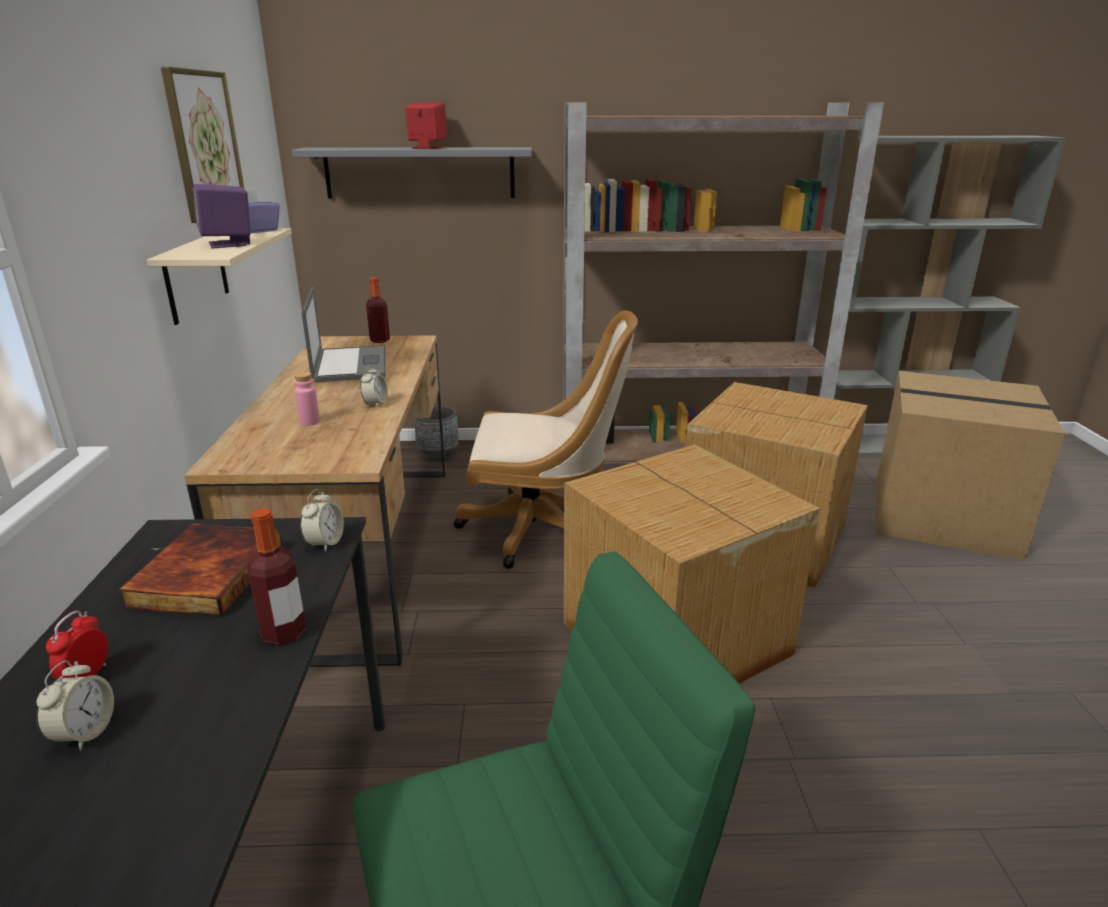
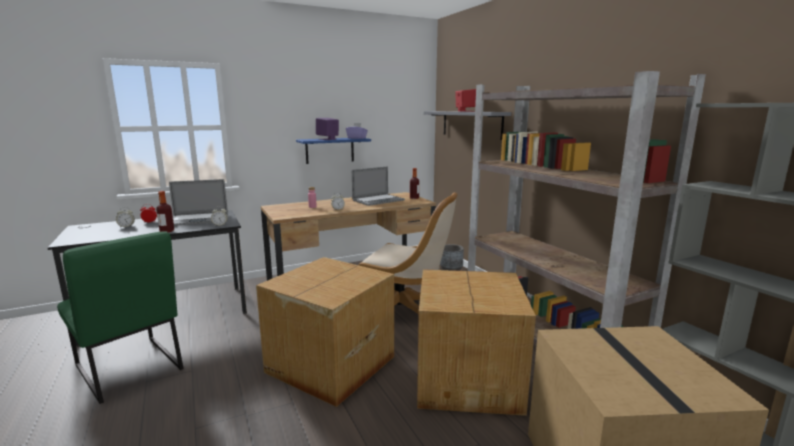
camera: 65 degrees right, 10 degrees down
book [119,524,282,617] -> laptop [169,179,228,226]
beige shelf [147,228,292,325] -> blue shelf [296,138,371,164]
picture [161,67,244,223] -> none
office chair [453,310,638,569] -> office chair turned 45 degrees counterclockwise [359,192,458,314]

